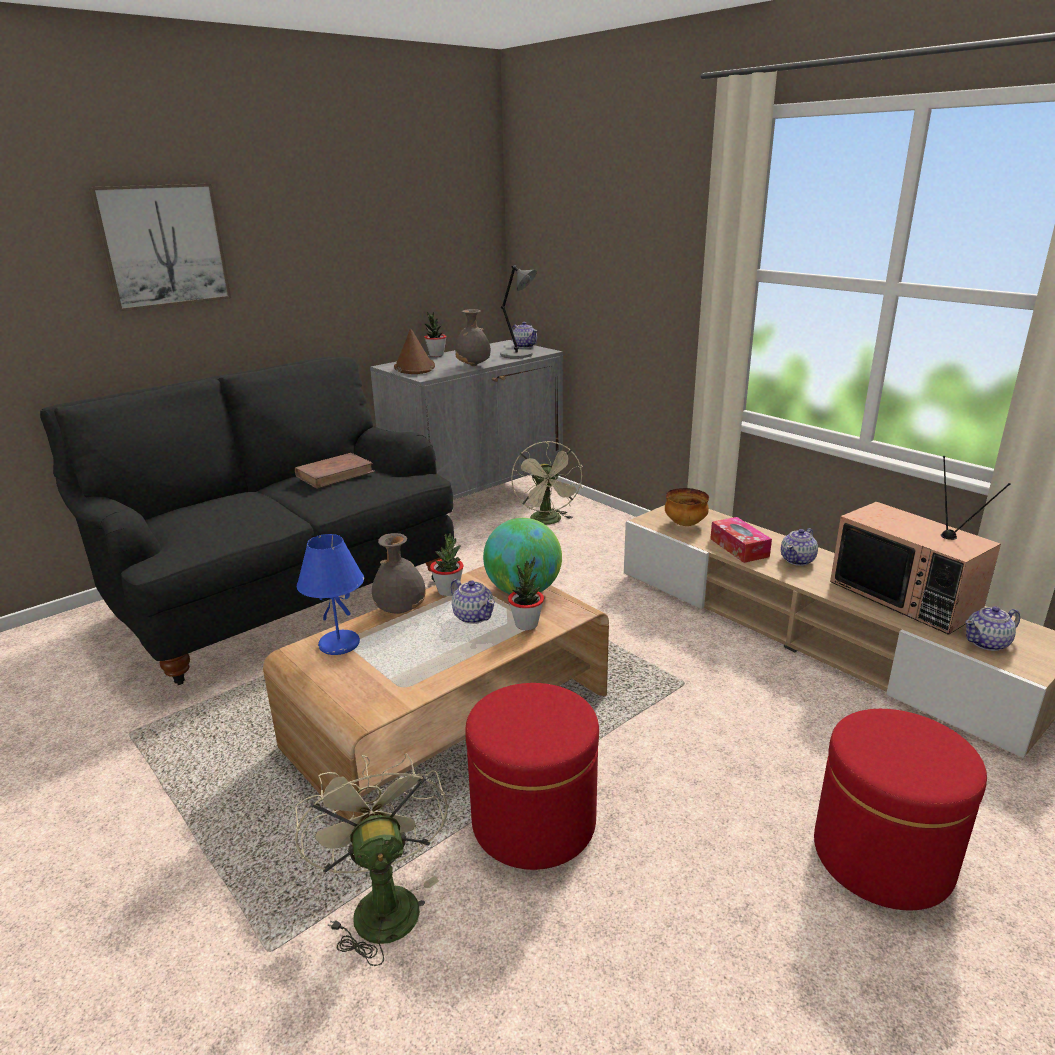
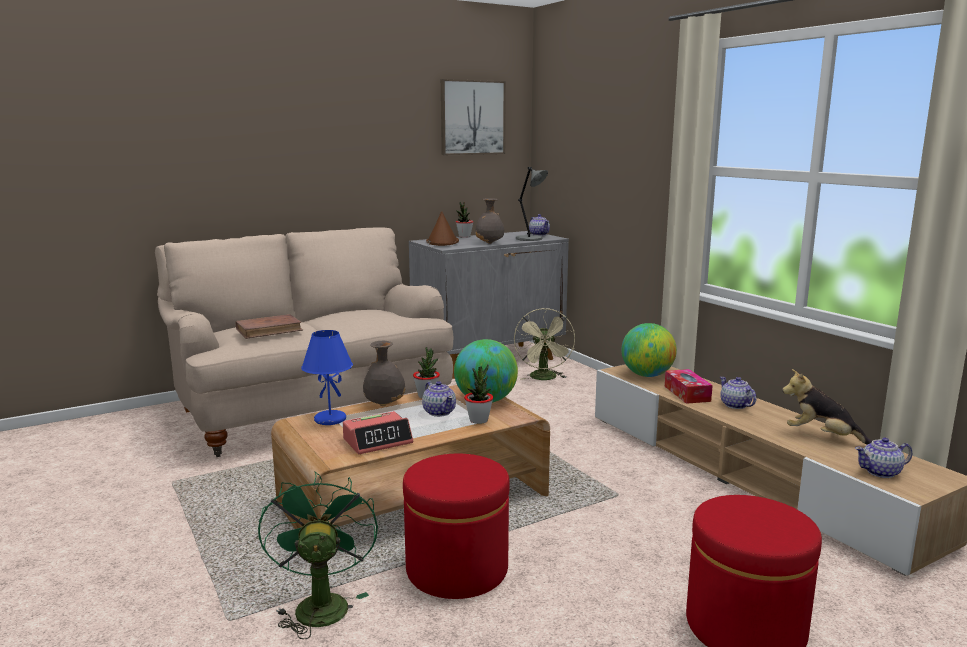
camera: 10 degrees right, 10 degrees down
black sofa [40,357,454,685] -> beige sofa [155,227,454,457]
picture [89,184,231,311] -> picture moved to [441,79,506,155]
brown book [295,453,375,489] -> brown book moved to [236,314,303,339]
beige fan [295,753,448,966] -> green fan [258,471,378,639]
bowl [665,488,709,526] -> globe [621,323,677,377]
teapot [781,528,818,566] -> teapot turned 105 degrees clockwise [720,377,757,409]
television [830,456,1011,635] -> plush toy [782,369,872,445]
none -> alarm clock [343,411,413,455]

